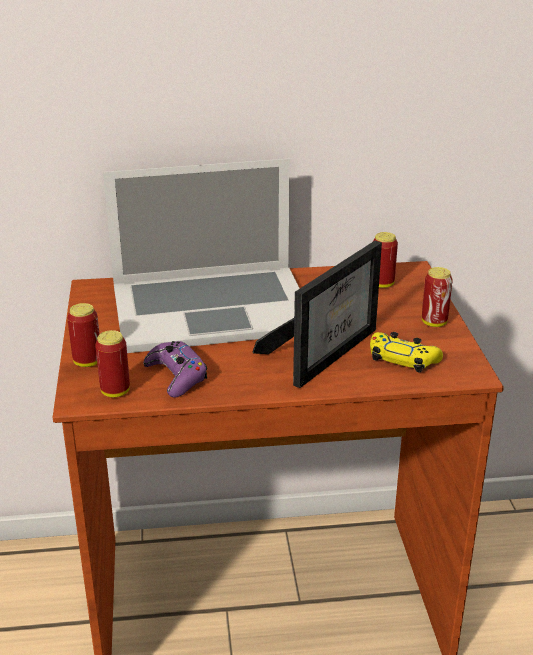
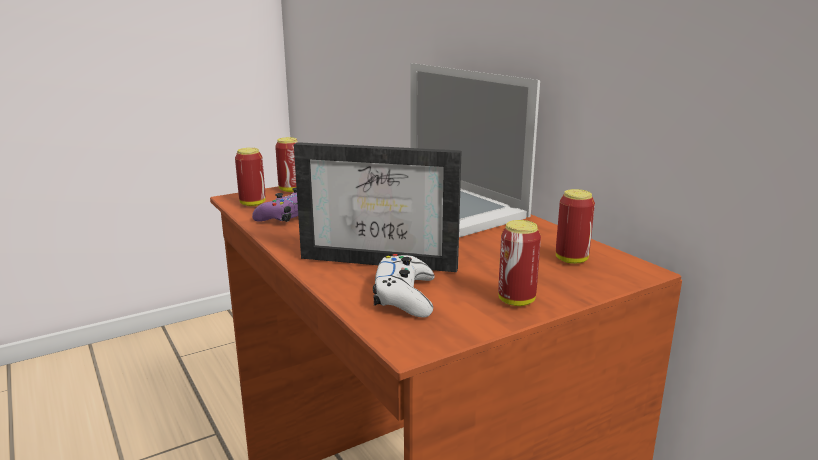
camera: 65 degrees right, 10 degrees down
yellow game controller [370,332,443,372] -> white game controller [373,254,435,318]

